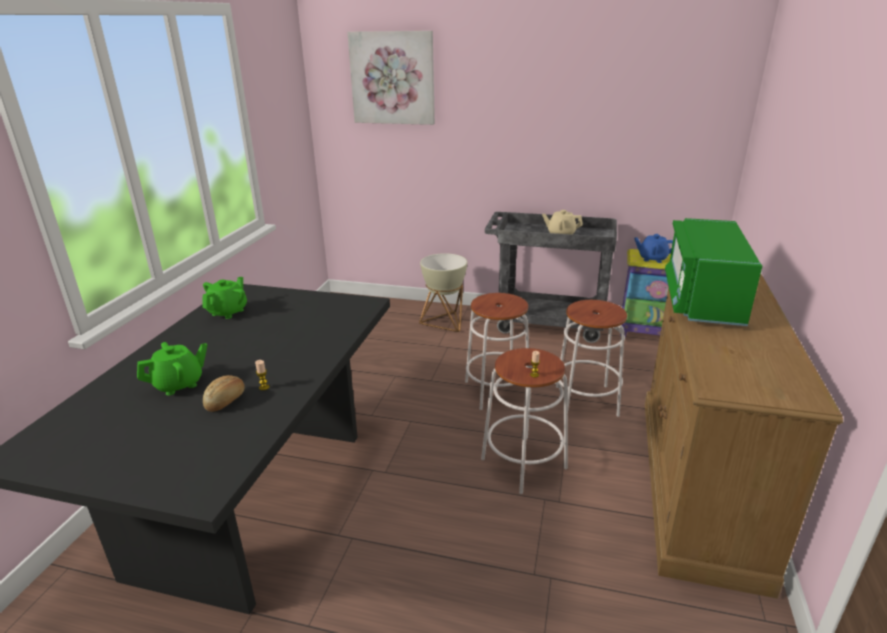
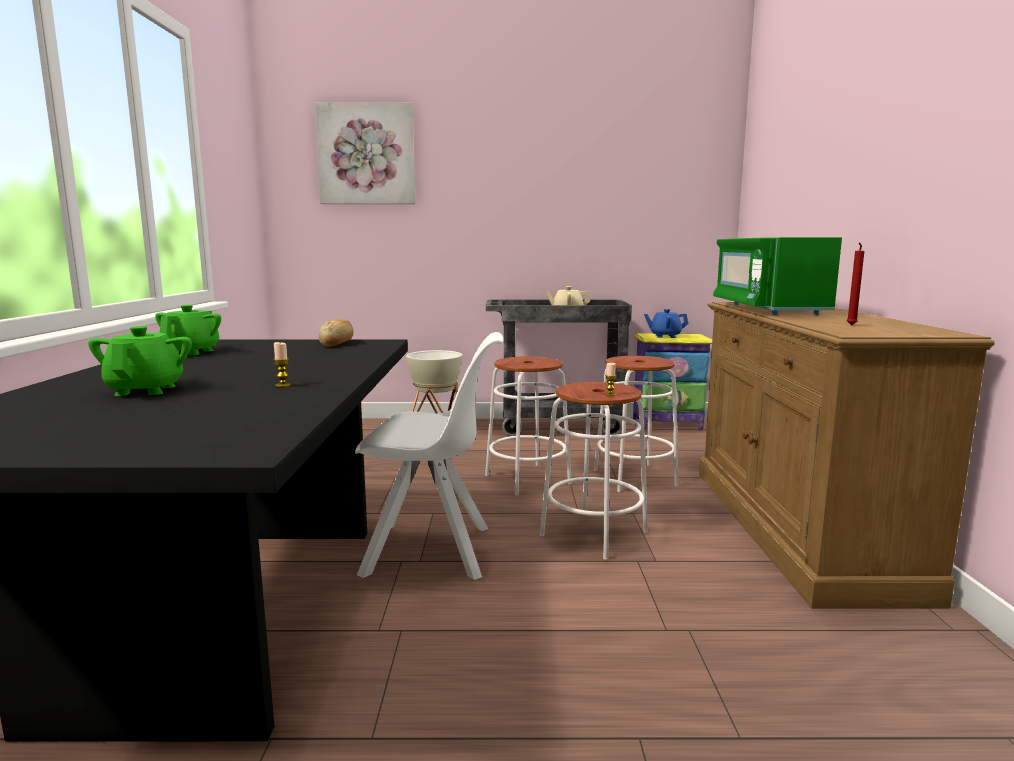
camera: 15 degrees left, 15 degrees down
green teapot [137,342,207,396] -> green teapot turned 45 degrees counterclockwise [88,326,192,396]
bread [203,375,245,412] -> bread moved to [319,319,354,347]
none -> white chair [355,332,503,580]
none -> red candle [847,242,864,326]

